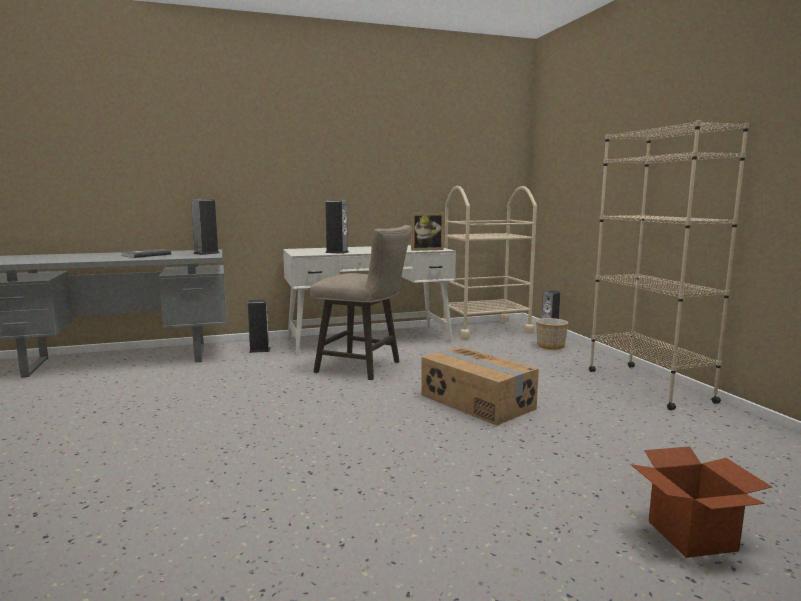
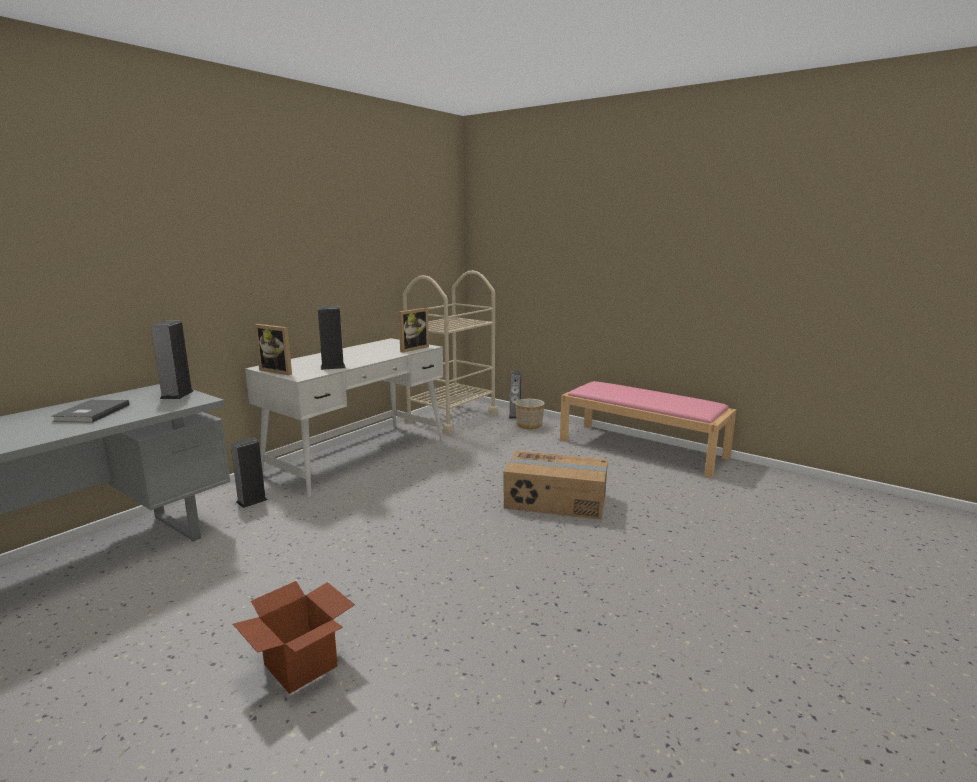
camera: 35 degrees left, 5 degrees up
beige stool [310,225,412,380] -> none
beige bookcase [589,120,749,410] -> pink bench [560,381,736,478]
cardboard box [630,446,772,558] -> cardboard box moved to [233,581,355,694]
none -> picture frame [254,324,292,375]

